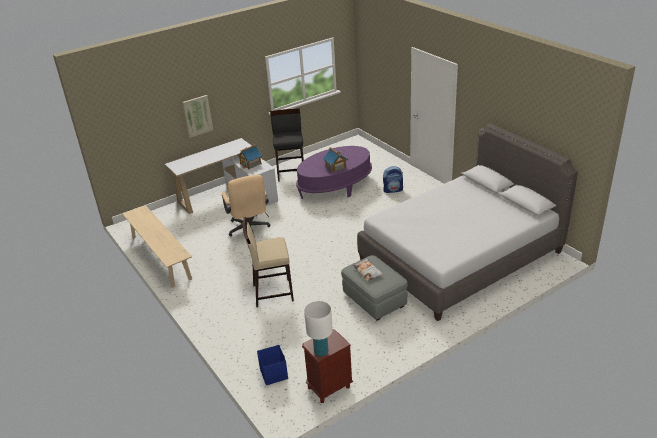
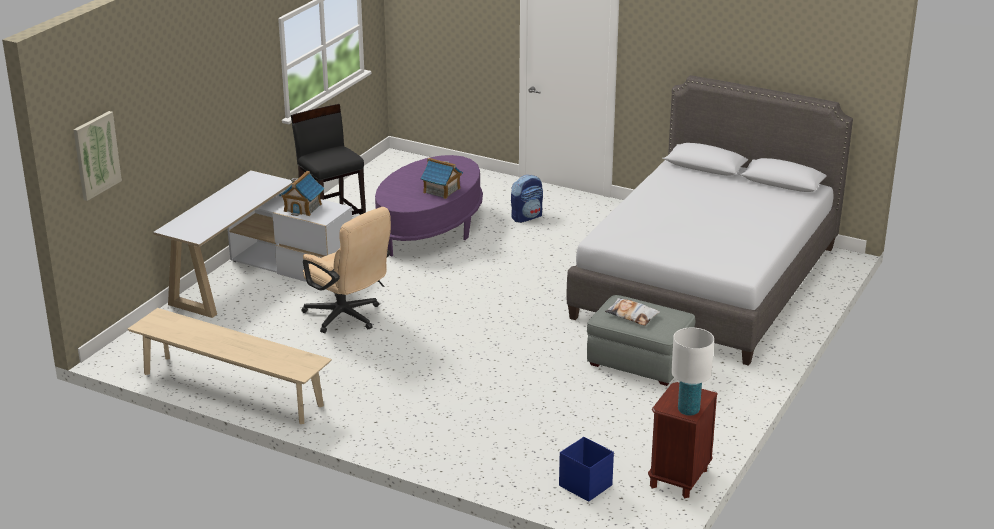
camera: 30 degrees left, 5 degrees down
picture [182,95,213,138] -> picture moved to [73,111,122,201]
beige stool [242,217,294,307] -> none

